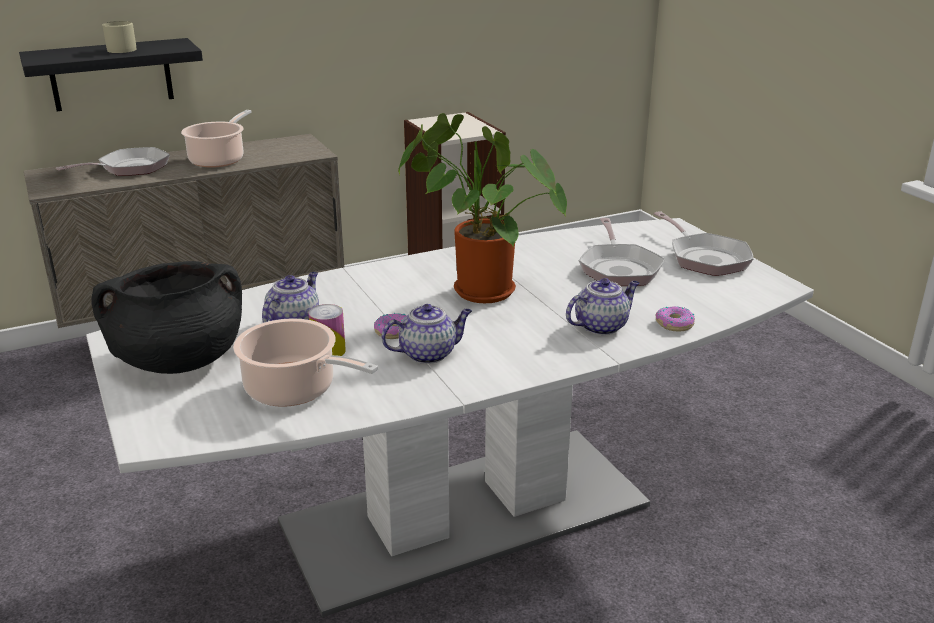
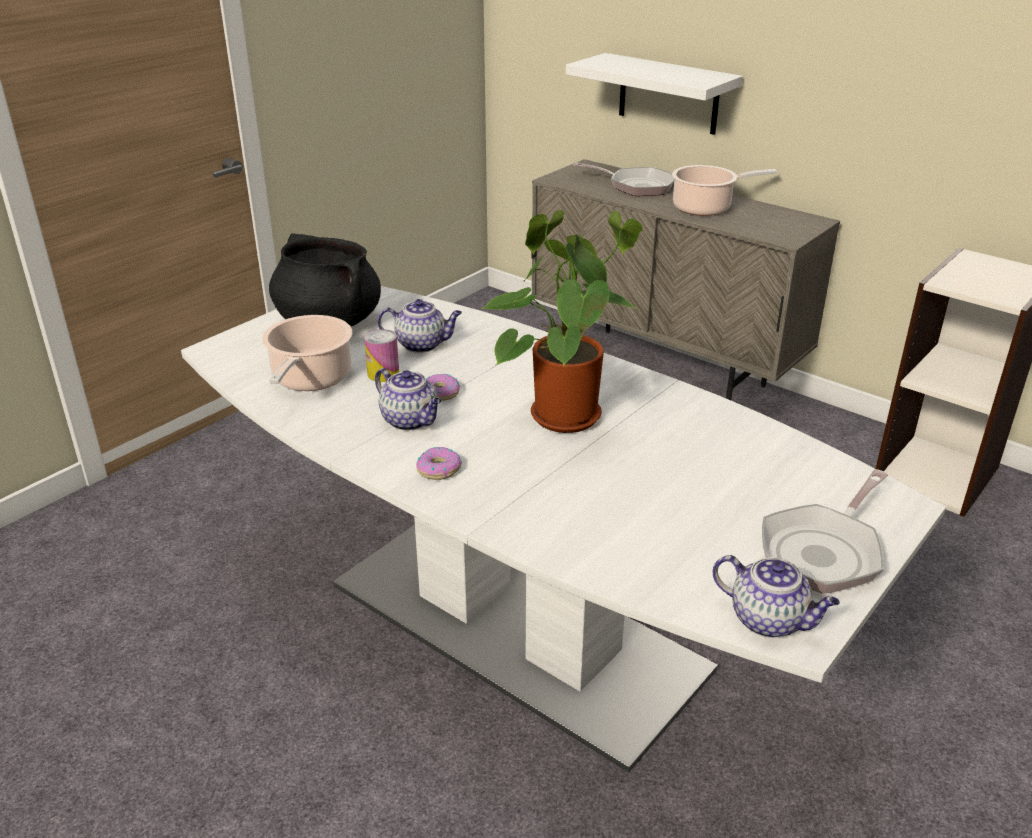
camera: 65 degrees right, 5 degrees up
black shelf [19,38,203,111] -> white shelf [566,53,743,135]
beige mug [102,21,137,53] -> none
teapot [566,278,639,335] -> teapot moved to [713,555,840,638]
frying pan [579,218,665,286] -> none
donut [655,306,695,332] -> donut moved to [416,447,462,480]

